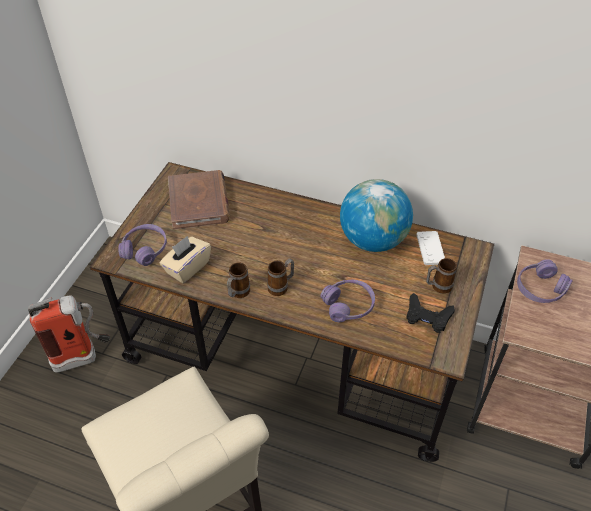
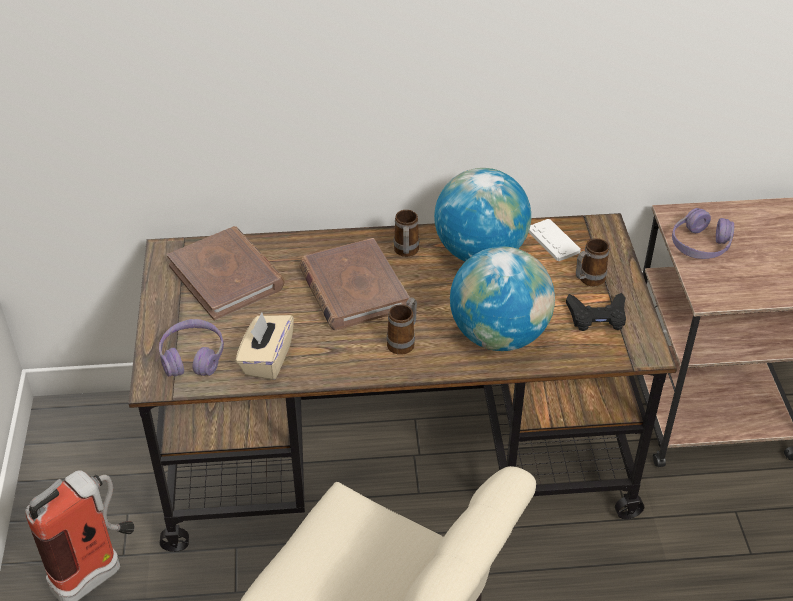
camera: 25 degrees left, 5 degrees down
mug [227,263,250,298] -> mug moved to [394,210,420,257]
purple headphones [321,280,375,322] -> globe [450,246,555,351]
none -> brown book [299,238,409,330]

